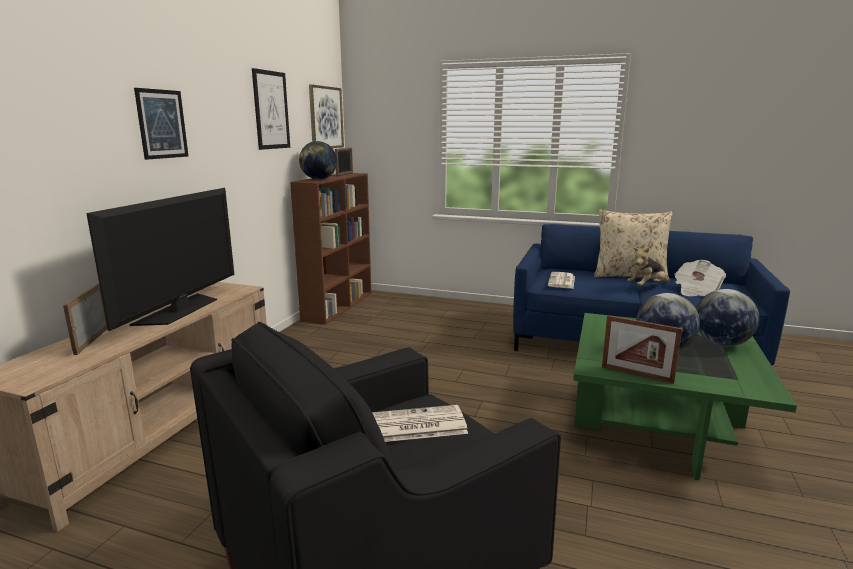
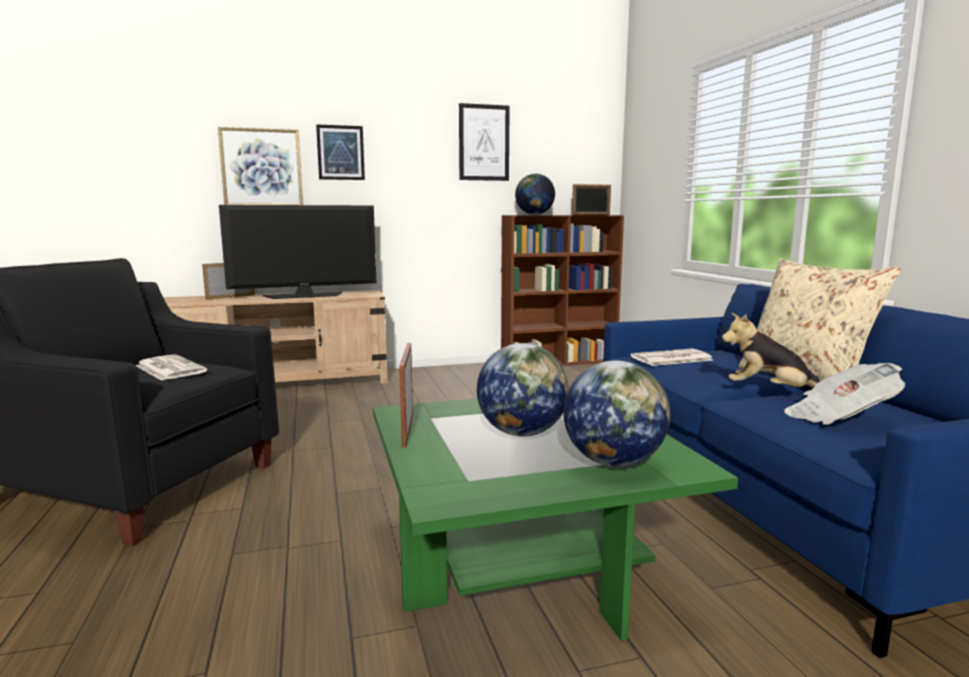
camera: 55 degrees right, 5 degrees down
picture [309,84,344,148] -> picture moved to [218,127,303,205]

